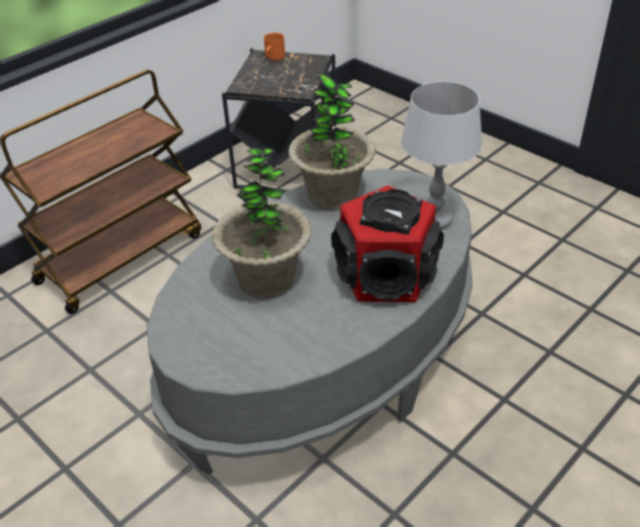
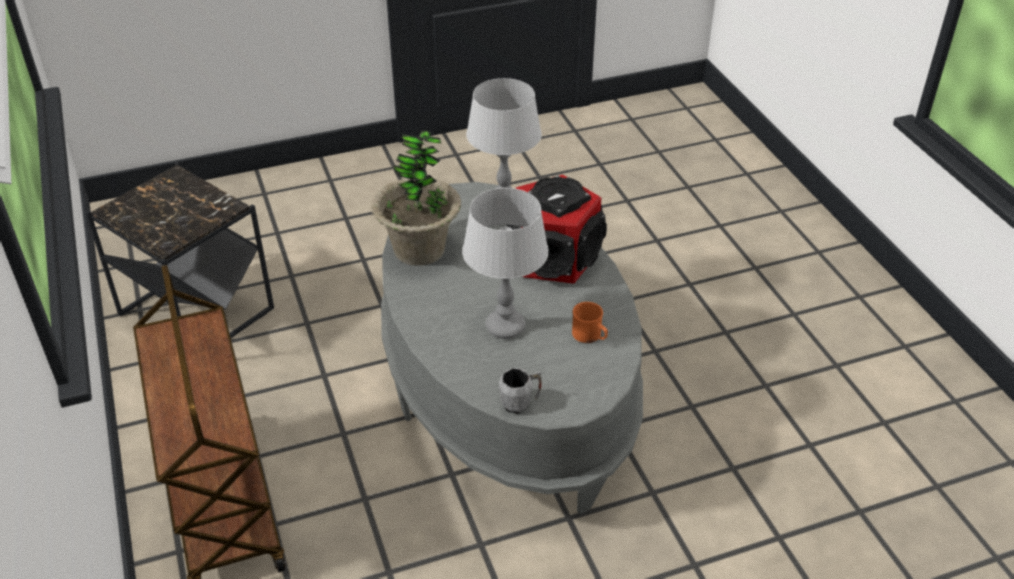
camera: 65 degrees left, 0 degrees up
potted plant [212,147,312,299] -> grey table lamp [462,188,549,339]
orange mug [263,33,285,61] -> orange mug moved to [572,302,608,343]
none -> grey mug [499,368,542,414]

